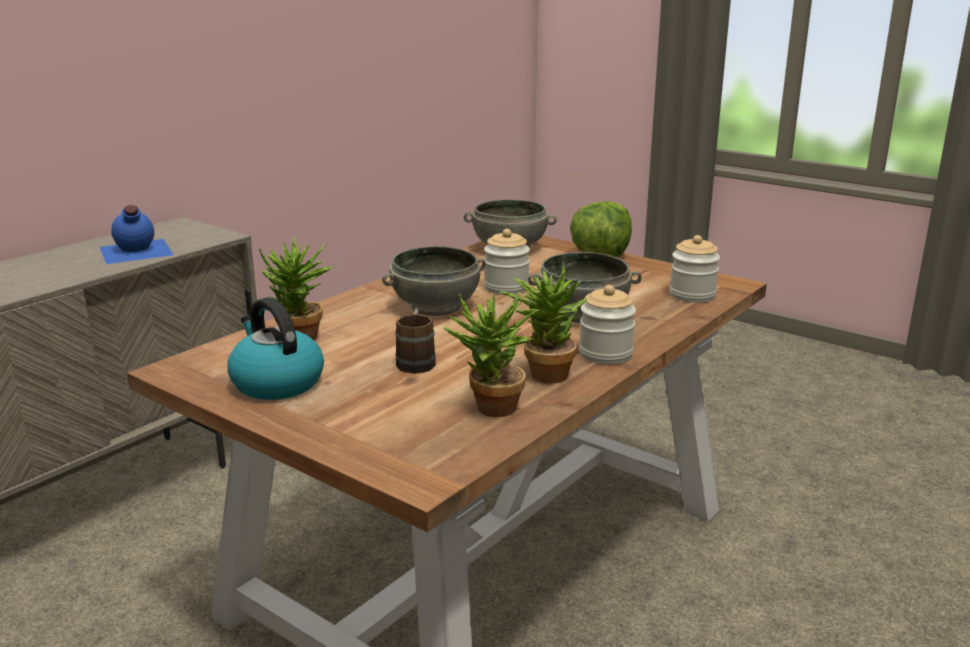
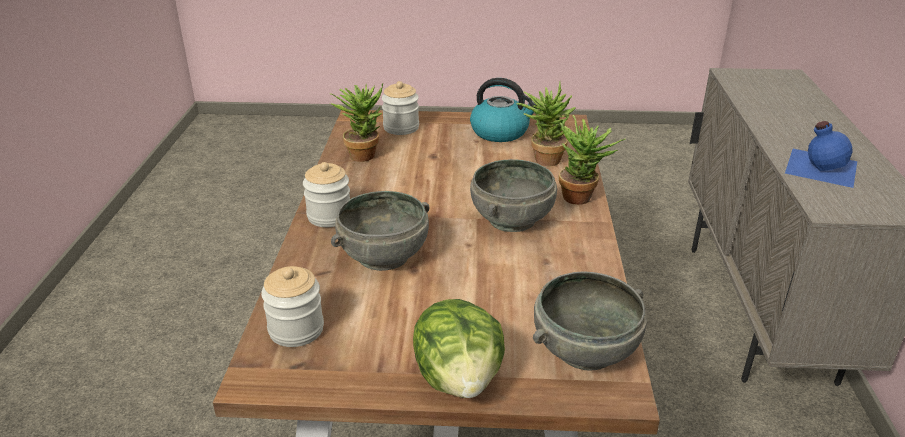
camera: 145 degrees right, 10 degrees up
brown mug [395,309,436,374] -> none
jar [484,229,530,295] -> jar moved to [382,81,419,135]
potted plant [500,262,587,384] -> potted plant moved to [559,115,626,205]

